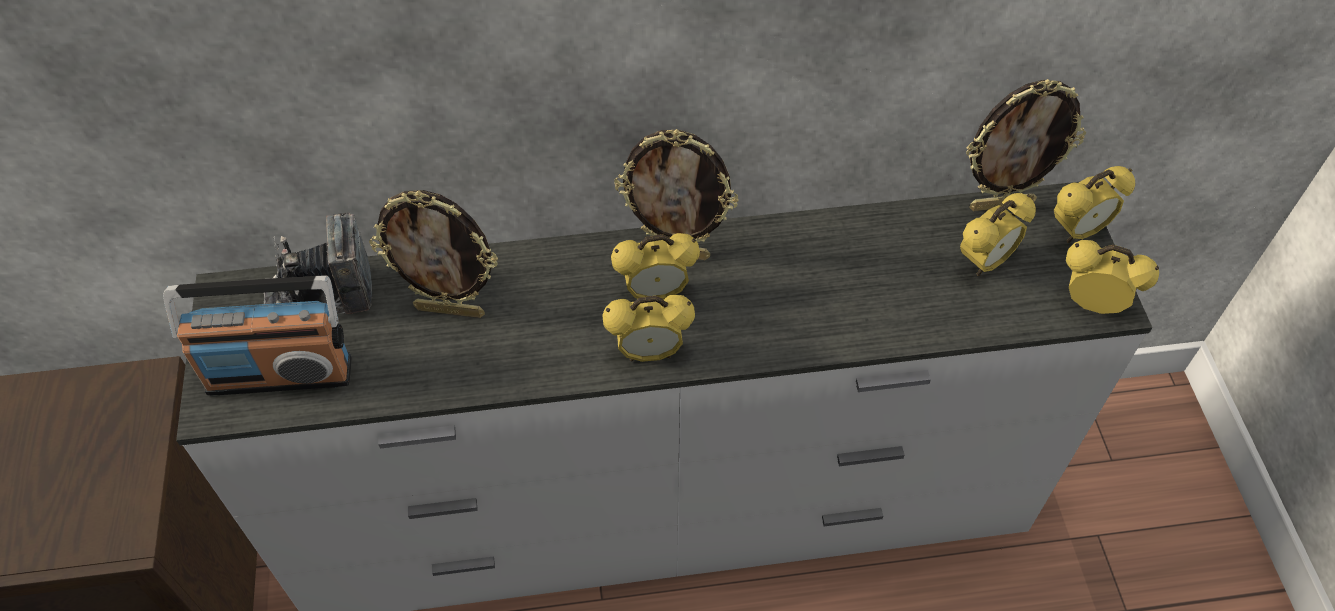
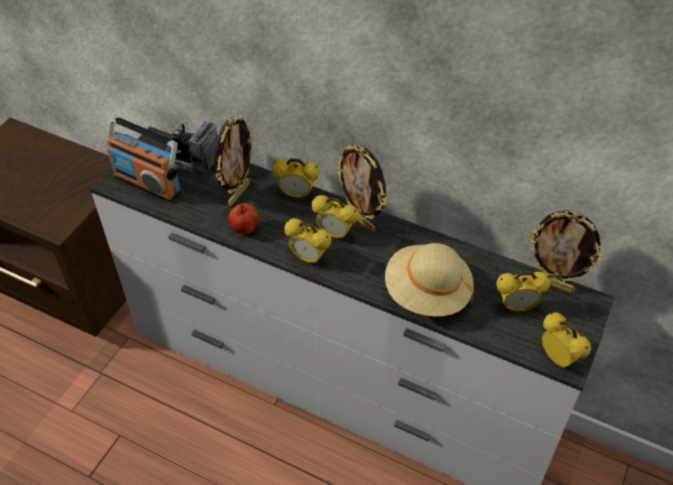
camera: 35 degrees right, 5 degrees down
picture frame [369,190,498,318] -> picture frame turned 105 degrees counterclockwise [214,115,254,206]
alarm clock [1054,166,1135,243] -> alarm clock moved to [272,158,320,199]
none -> apple [228,203,259,234]
none -> beige hat [385,243,474,316]

